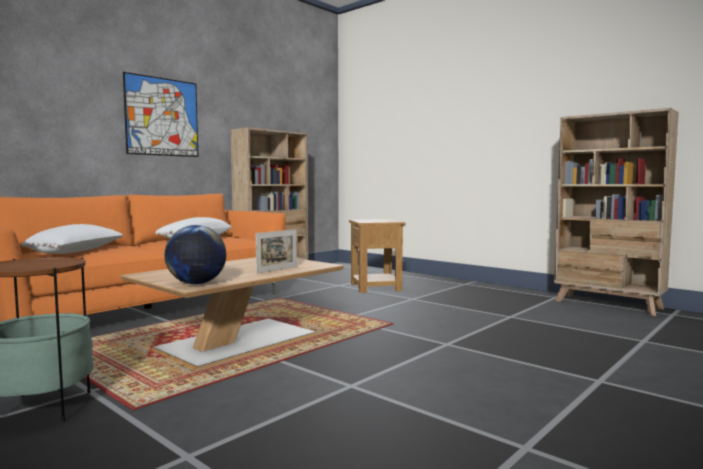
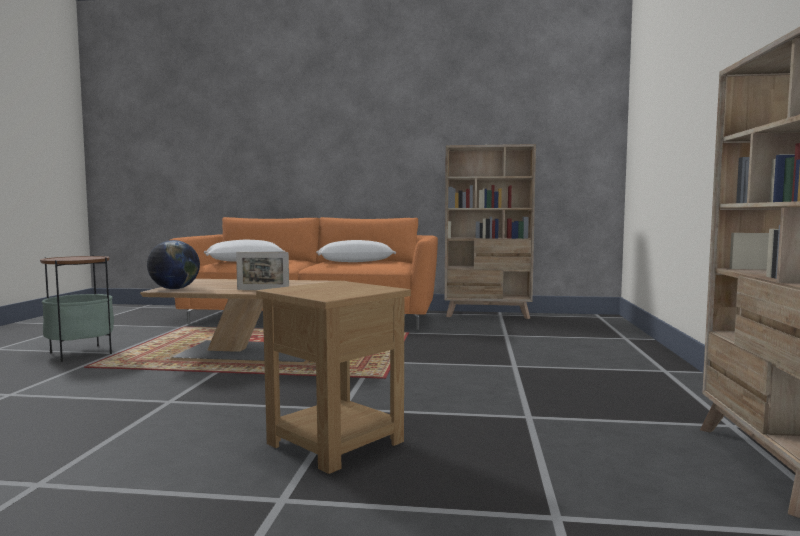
camera: 55 degrees right, 0 degrees up
picture [123,72,198,157] -> none
brown side table [349,219,405,293] -> brown side table moved to [256,281,411,474]

